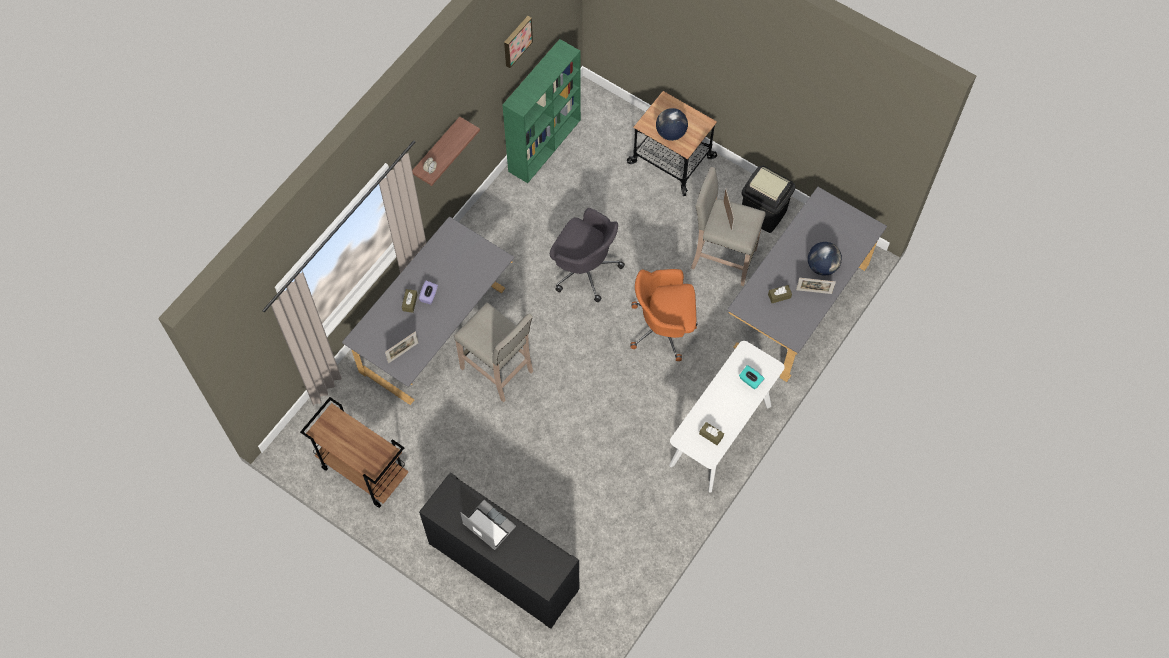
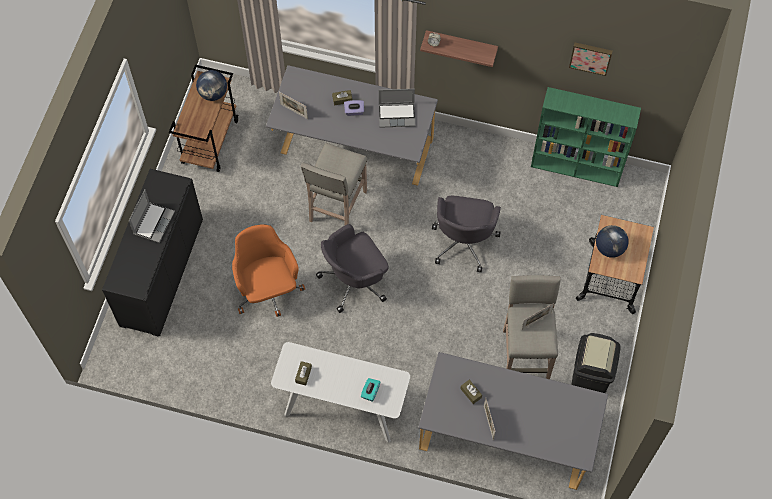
camera: 70 degrees right, 0 degrees up
orange office chair [631,269,698,361] -> orange office chair moved to [232,224,305,317]
globe [808,242,842,276] -> globe moved to [196,70,227,101]
none -> grey office chair [316,224,388,313]
none -> laptop [379,89,415,128]

